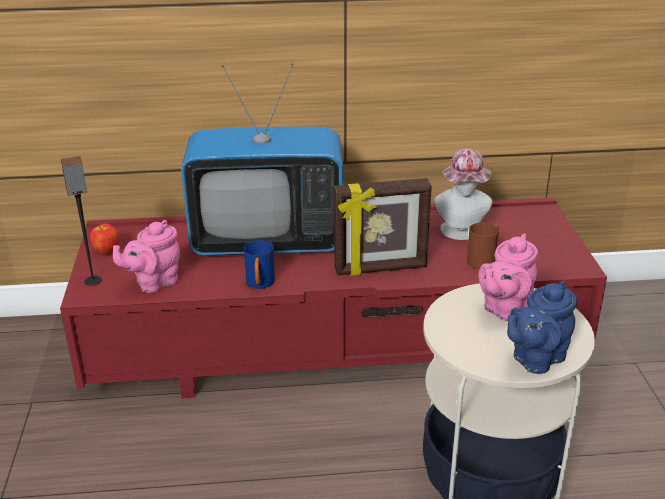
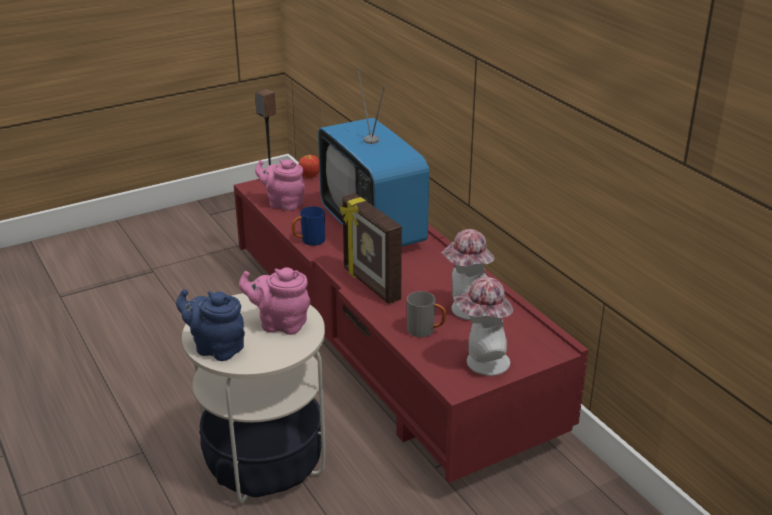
camera: 65 degrees right, 0 degrees up
brown mug [467,222,499,269] -> grey mug [407,291,446,337]
none -> hat [454,277,513,376]

